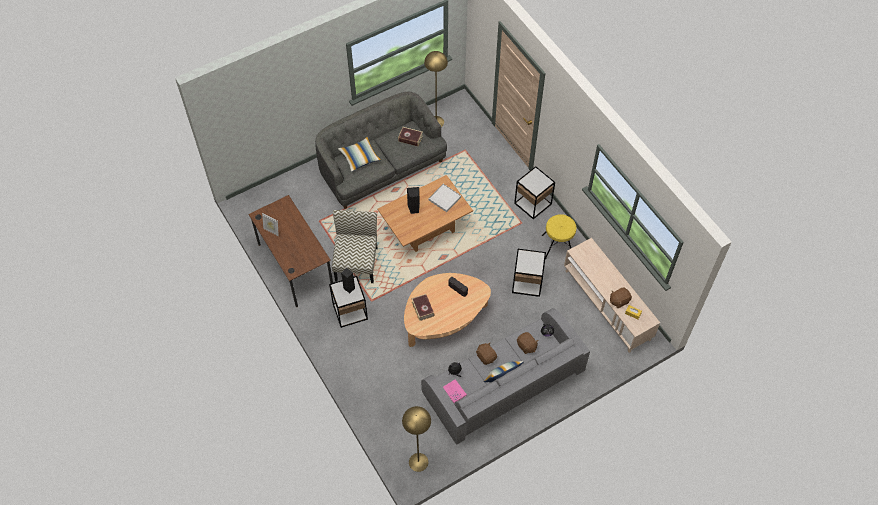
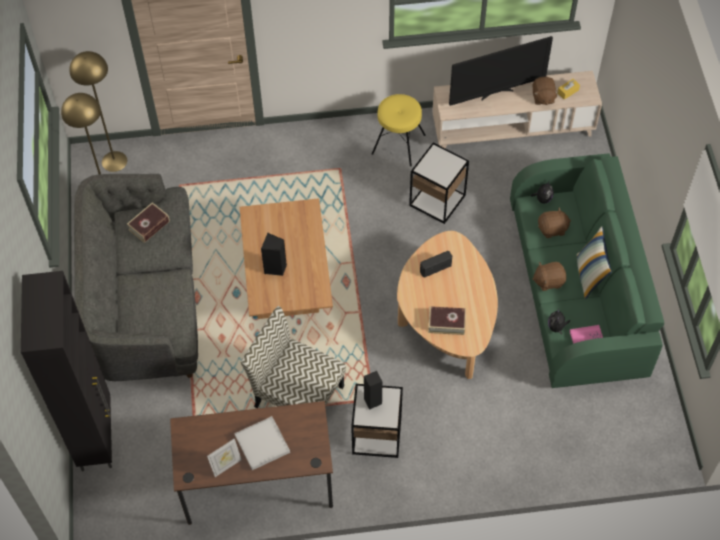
camera: 65 degrees left, 0 degrees up
pillow [338,137,381,172] -> none
yellow floor lamp [402,406,431,472] -> yellow floor lamp moved to [69,51,127,172]
grey sofa [421,308,590,445] -> green sofa [510,154,664,388]
white tray [429,184,461,212] -> white tray moved to [234,416,290,470]
side table [514,166,555,219] -> none
none -> black cabinet [21,271,112,471]
none -> television [449,36,553,106]

